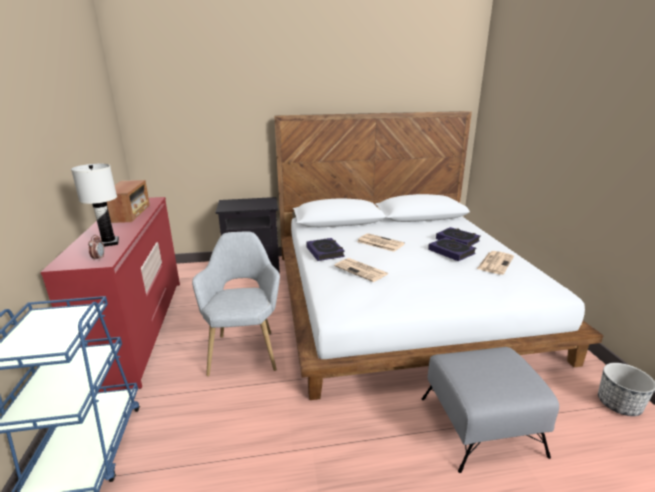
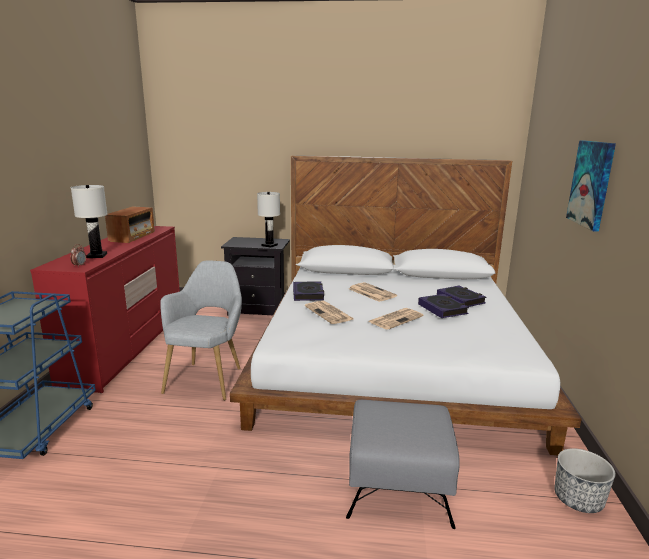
camera: 15 degrees right, 5 degrees down
newspaper [477,251,514,275] -> newspaper moved to [368,308,424,330]
none -> white table lamp [257,192,280,248]
none -> picture [566,141,616,232]

